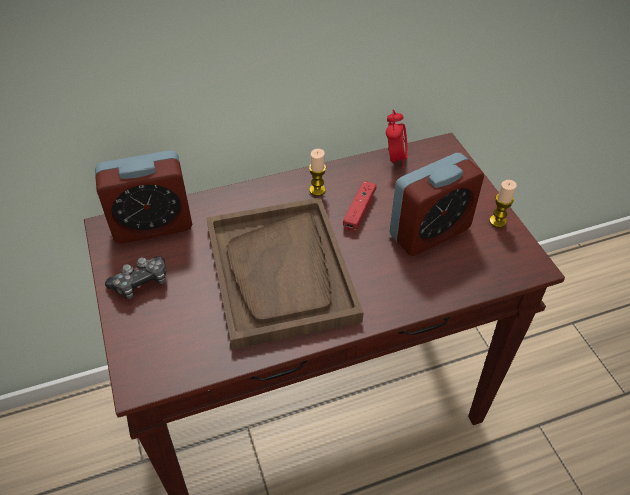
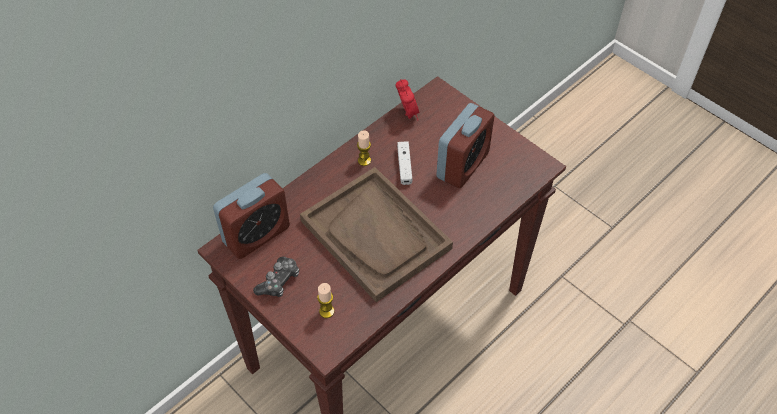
camera: 25 degrees left, 5 degrees up
red game controller [343,181,376,231] -> white game controller [397,141,412,185]
candle [489,180,517,228] -> candle moved to [317,283,334,318]

